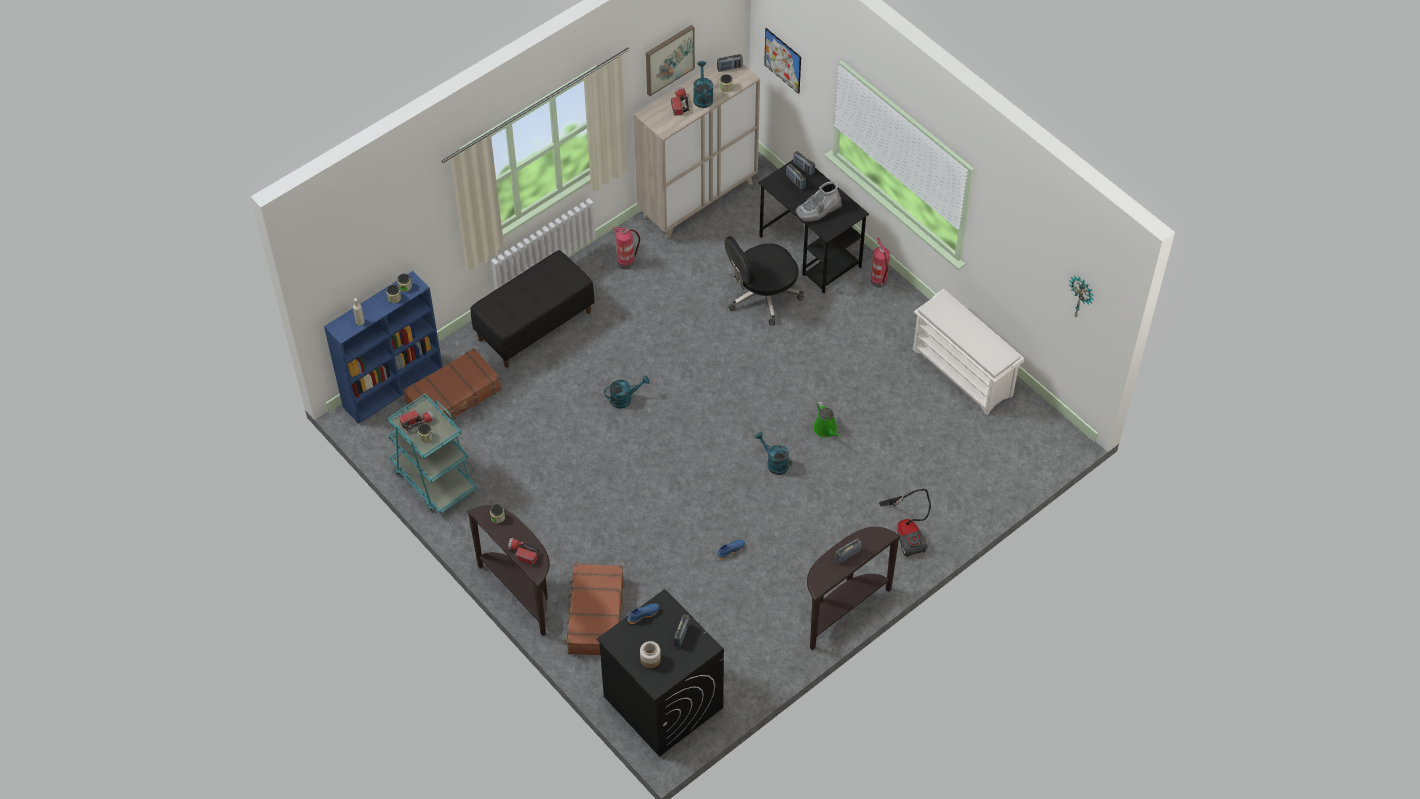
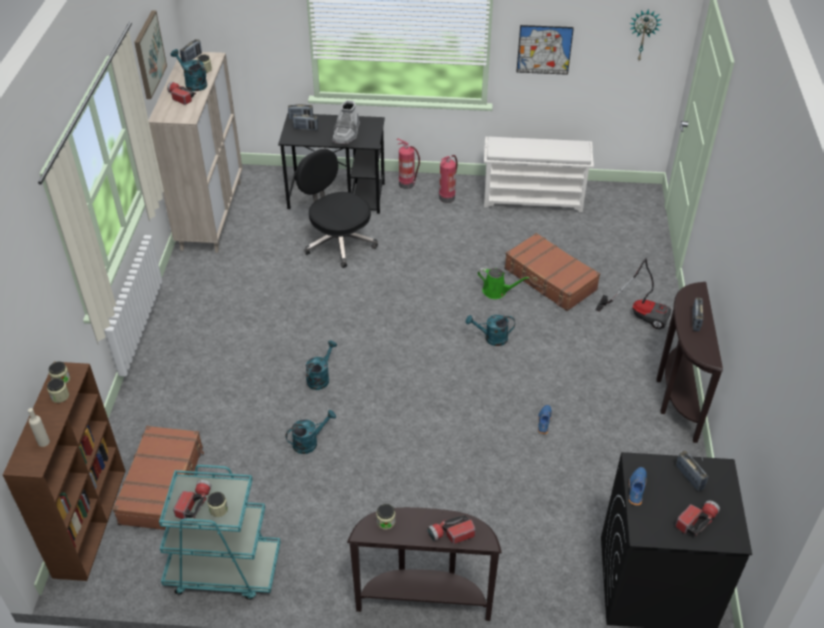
camera: 45 degrees left, 10 degrees down
blue bookcase [324,271,443,424] -> brown bookcase [3,362,125,581]
black bench [470,250,595,368] -> none
brown suitcase [564,563,624,655] -> brown suitcase moved to [504,233,600,311]
fire extinguisher [613,227,640,269] -> fire extinguisher moved to [439,155,457,203]
jar [640,641,661,668] -> flashlight [675,500,720,537]
black office chair [724,236,804,326] -> black office chair turned 120 degrees clockwise [295,149,378,268]
picture [764,28,801,94] -> picture moved to [516,25,574,75]
none -> turquoise watering can [285,410,336,454]

